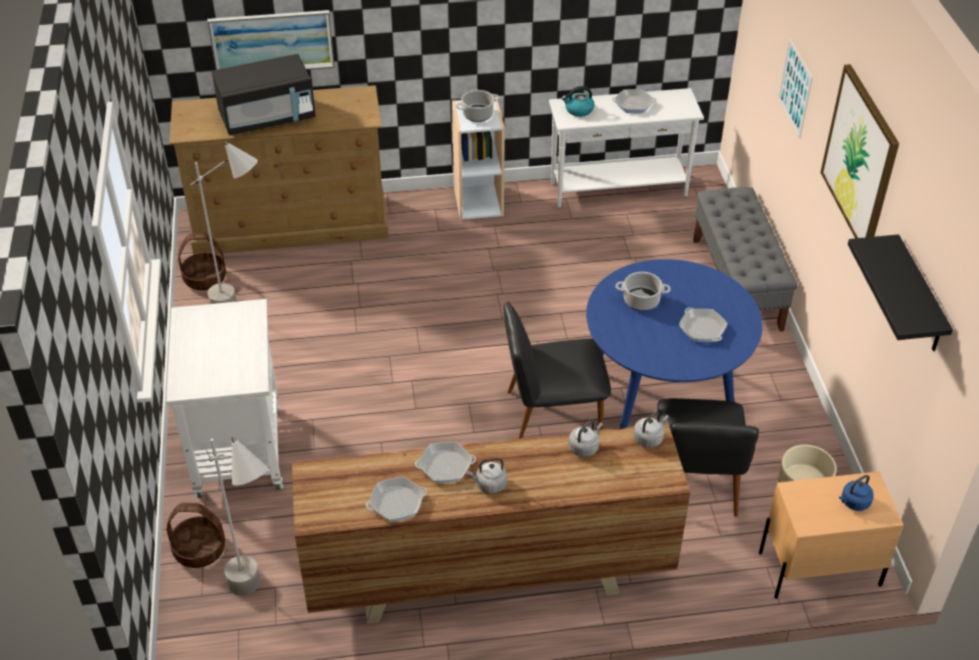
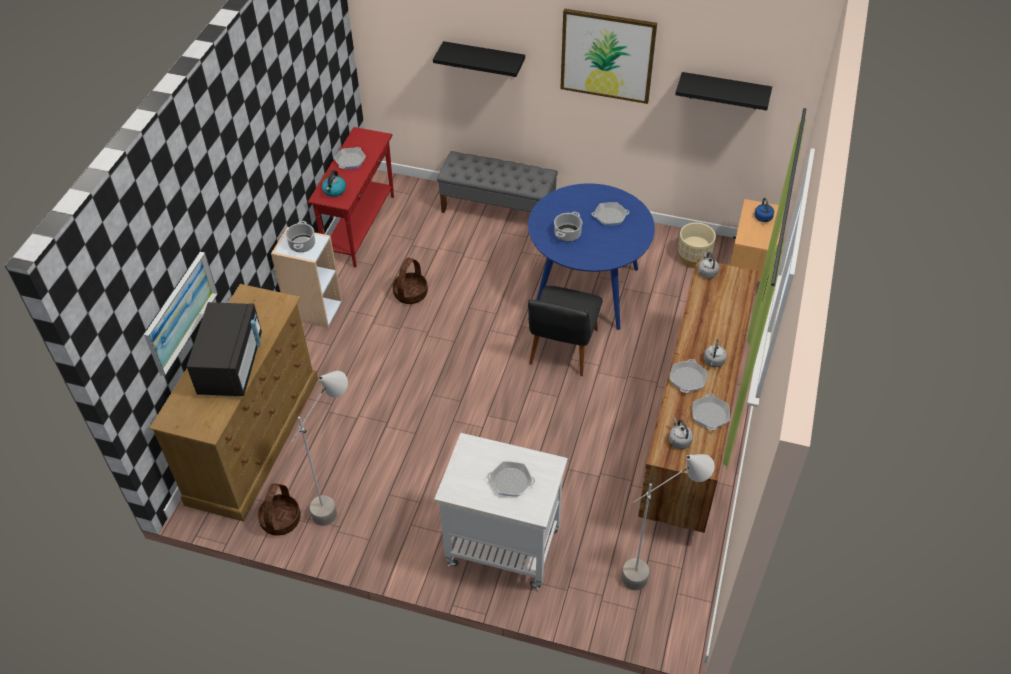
camera: 65 degrees left, 5 degrees up
basket [167,503,225,568] -> basket moved to [392,258,428,304]
white console table [549,88,704,208] -> red console table [308,127,394,268]
grey kettle [569,420,603,457] -> grey kettle moved to [669,418,693,449]
black chair [657,398,759,517] -> none
picture [778,38,813,139] -> black shelf [433,41,525,77]
none -> frying pan [487,461,535,497]

